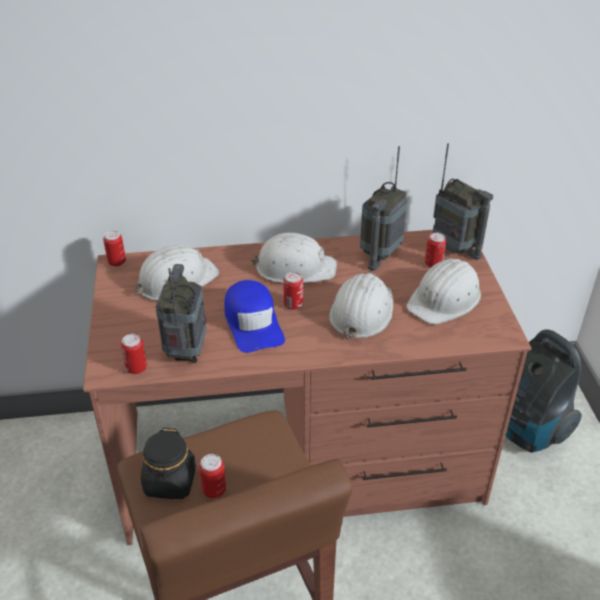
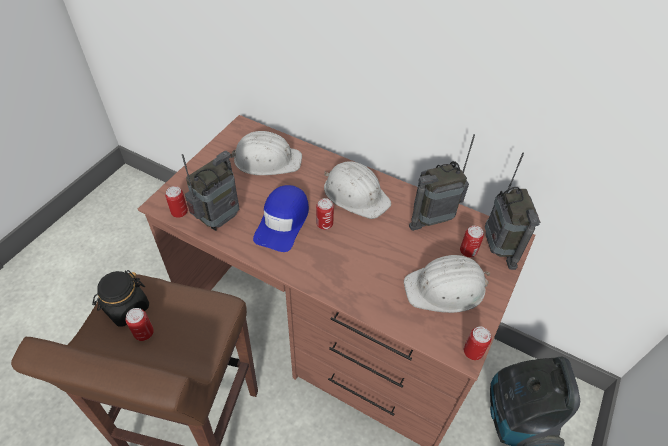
camera: 35 degrees right, 10 degrees up
can [103,231,126,267] -> can moved to [464,327,491,360]
white hard hat [329,273,393,340] -> none

